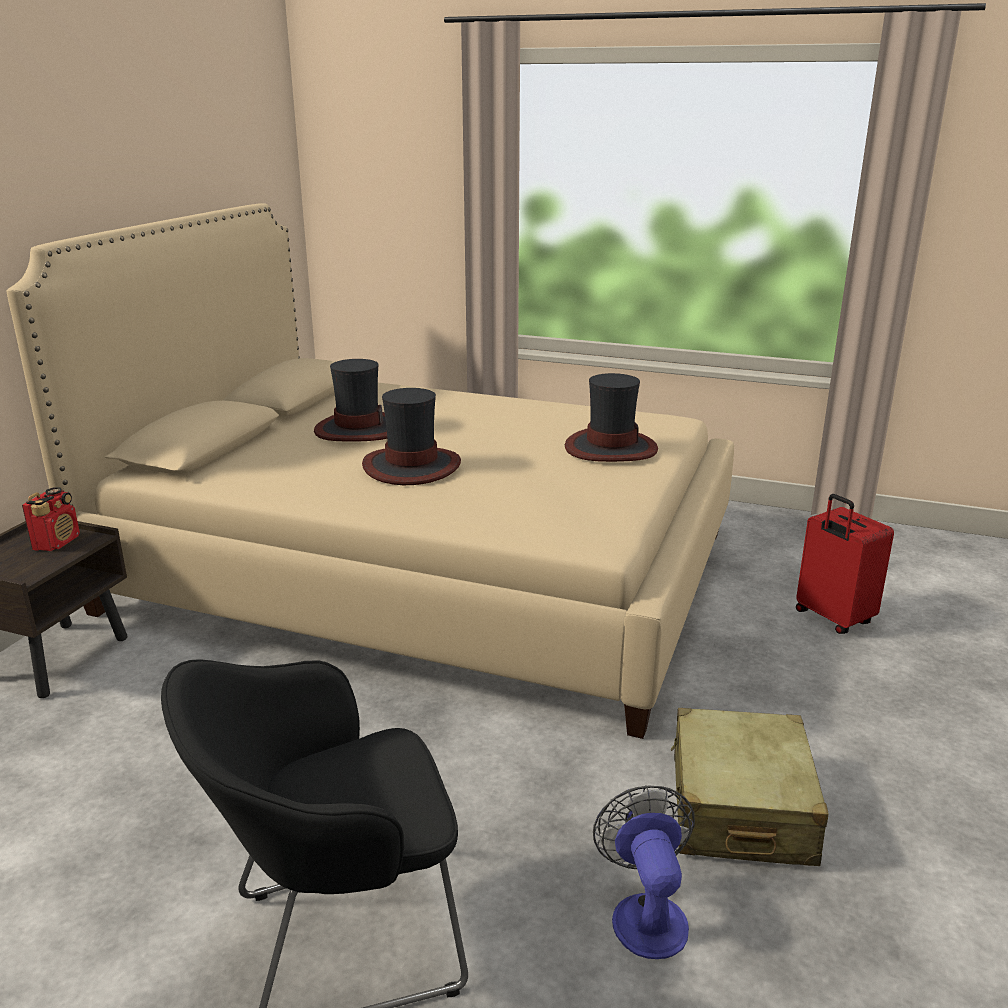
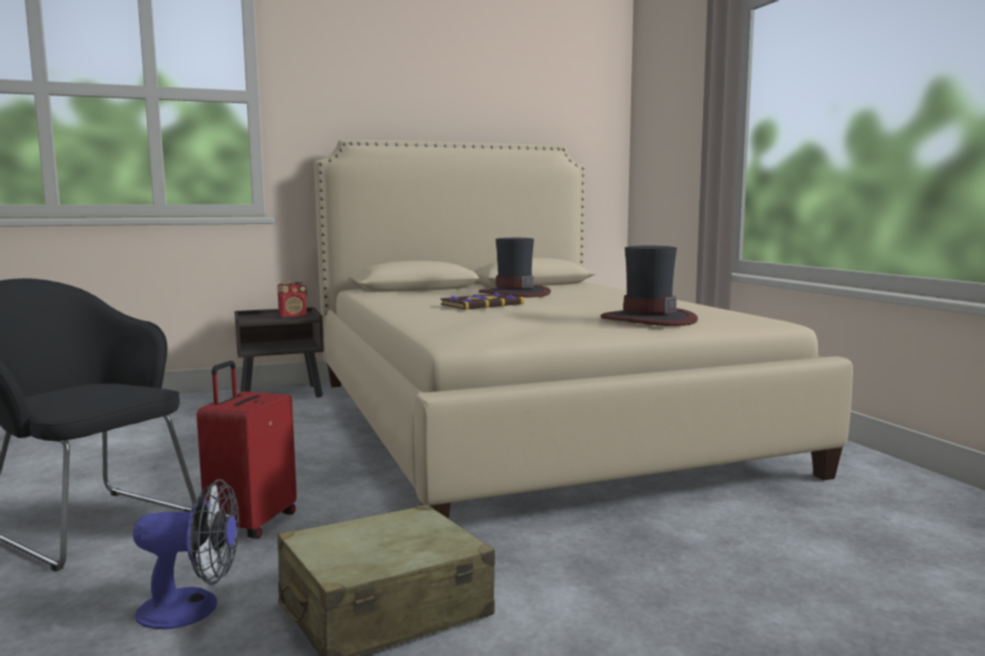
camera: 50 degrees right, 15 degrees down
hat [362,388,461,485] -> book [441,293,524,310]
fan [593,785,695,959] -> fan turned 45 degrees clockwise [133,479,239,629]
red suitcase [796,494,894,634] -> red suitcase moved to [197,361,297,539]

